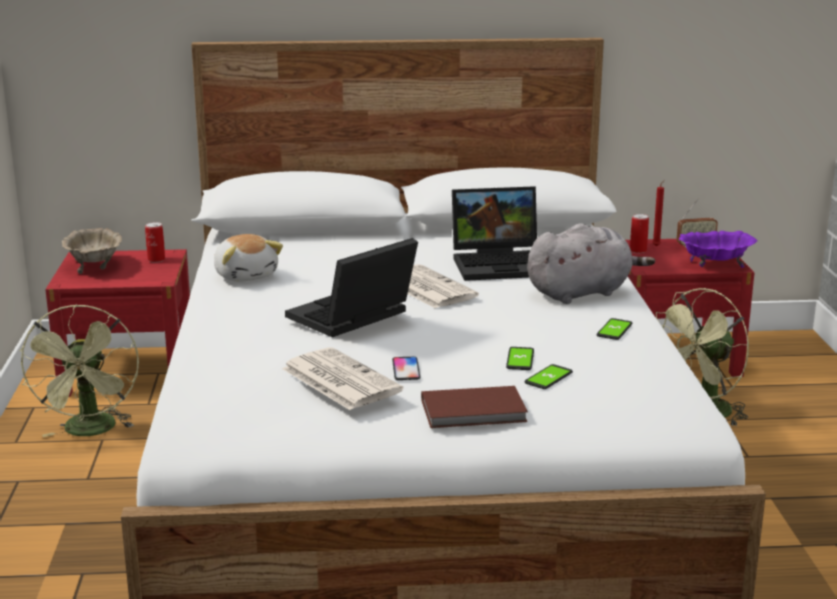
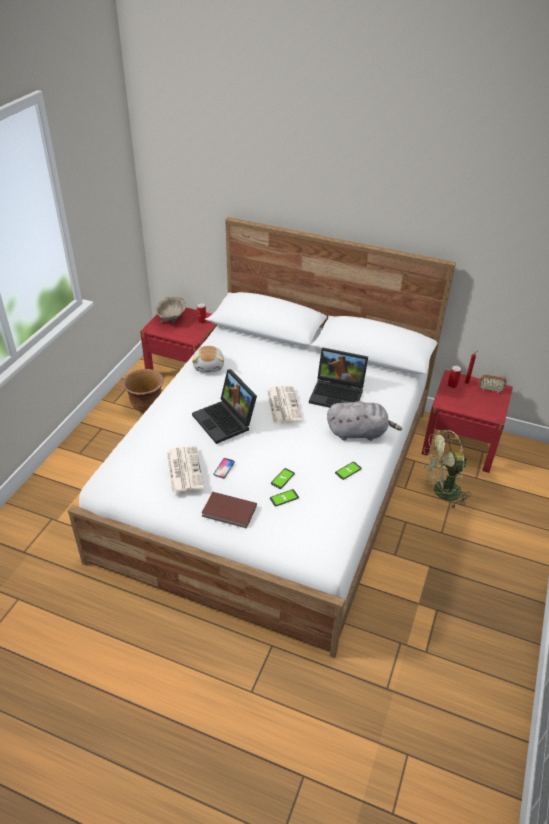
camera: 25 degrees right, 20 degrees up
green fan [19,304,139,437] -> brown planter [123,369,164,413]
laptop [285,238,418,337] -> laptop turned 105 degrees counterclockwise [192,369,257,444]
purple bowl [679,231,757,268] -> none

